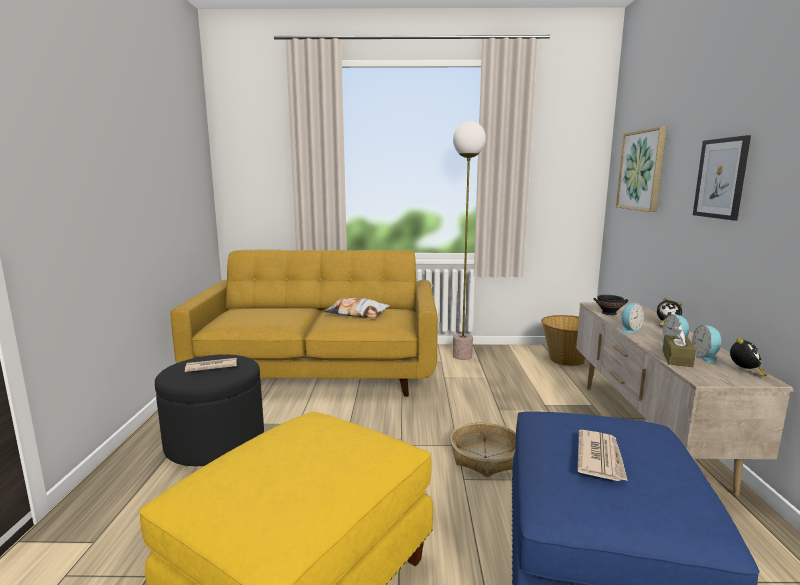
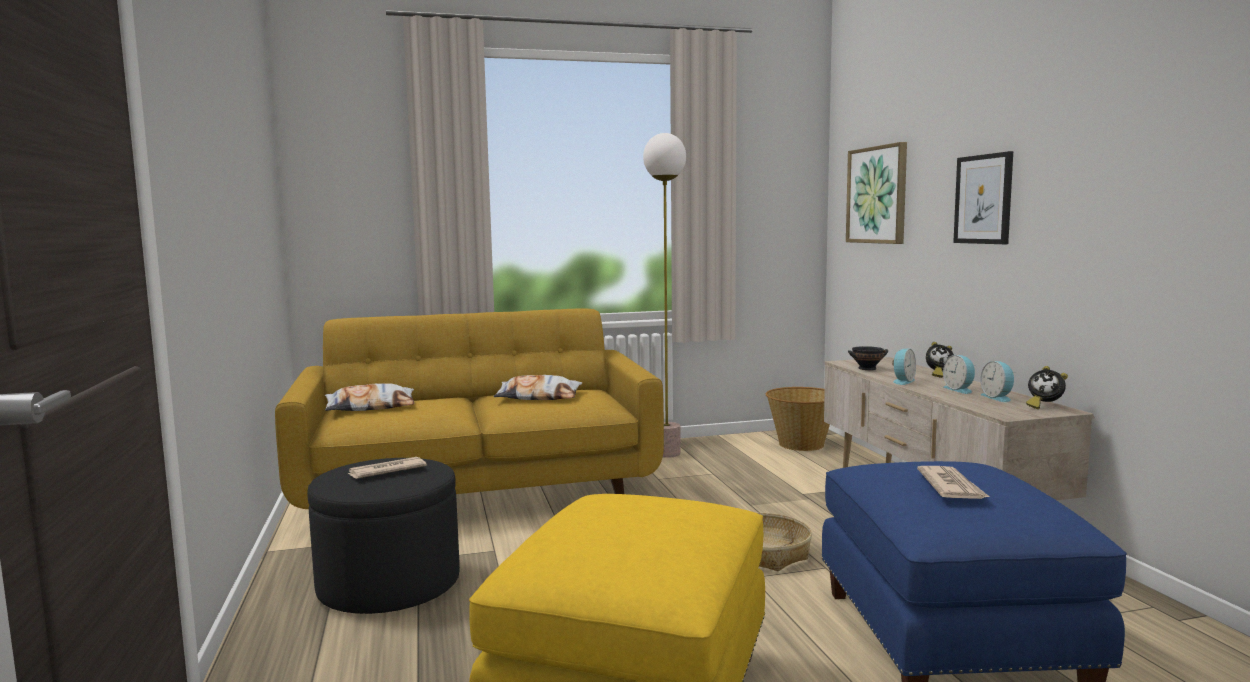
camera: 15 degrees left, 5 degrees down
brown tissue box [662,325,696,367] -> none
alarm clock [730,338,767,377] -> alarm clock turned 120 degrees clockwise [1026,366,1068,409]
none -> pillow [325,383,415,411]

